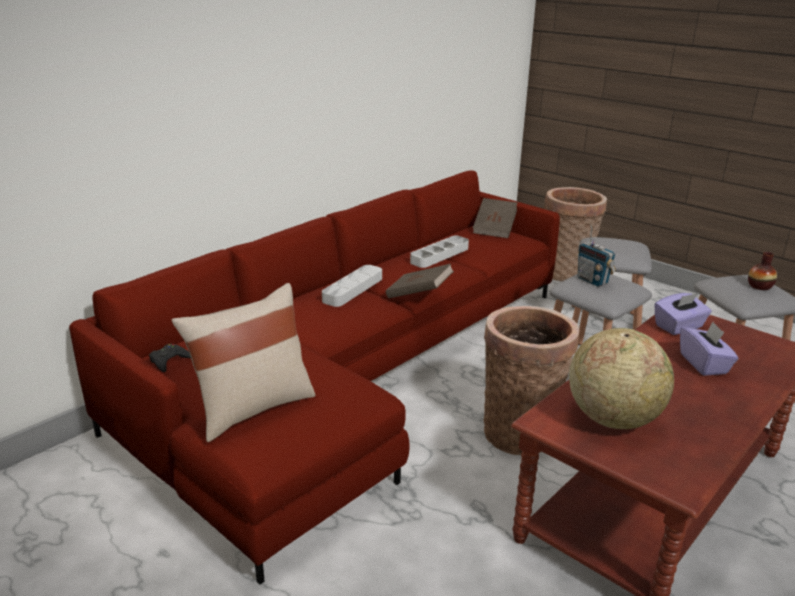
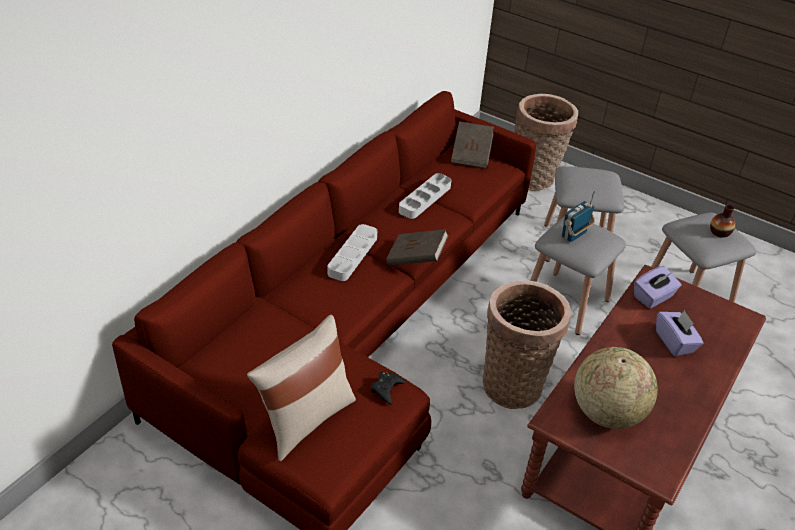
camera: 10 degrees left, 15 degrees up
black game controller [149,344,191,372] -> black game controller moved to [371,371,405,404]
radio [578,224,616,287] -> radio turned 90 degrees clockwise [562,190,595,242]

